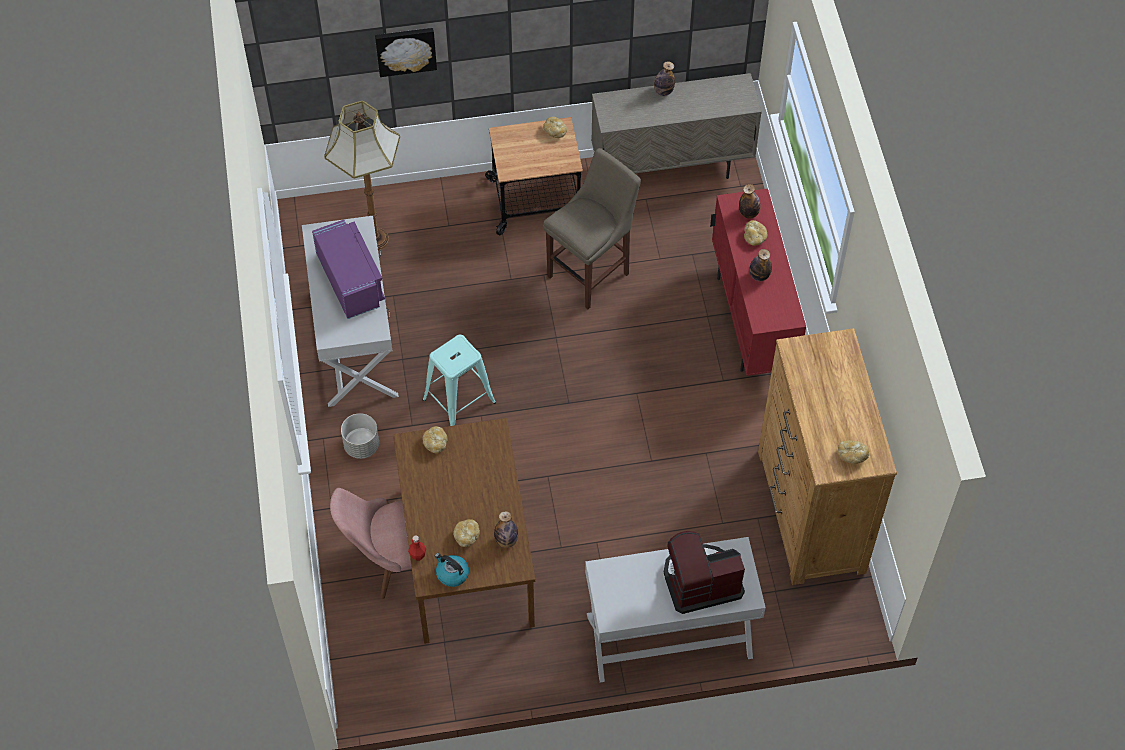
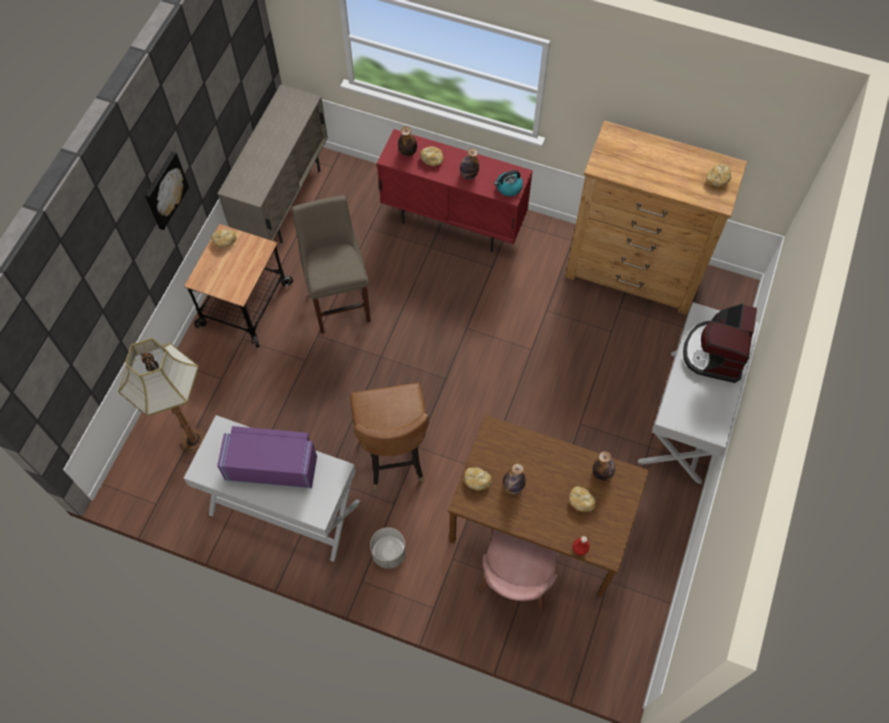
camera: 60 degrees left, 5 degrees up
picture [375,28,437,77] -> picture moved to [145,151,189,230]
turquoise stool [422,335,496,426] -> brown chair [350,383,429,490]
kettle [435,553,469,587] -> kettle moved to [494,170,523,196]
bottle [654,61,675,96] -> bottle moved to [503,464,526,494]

